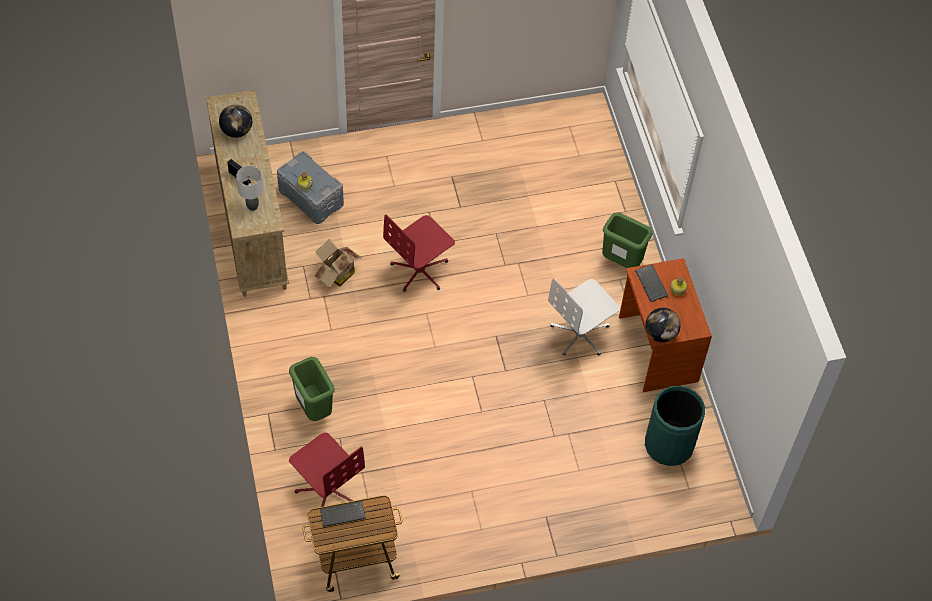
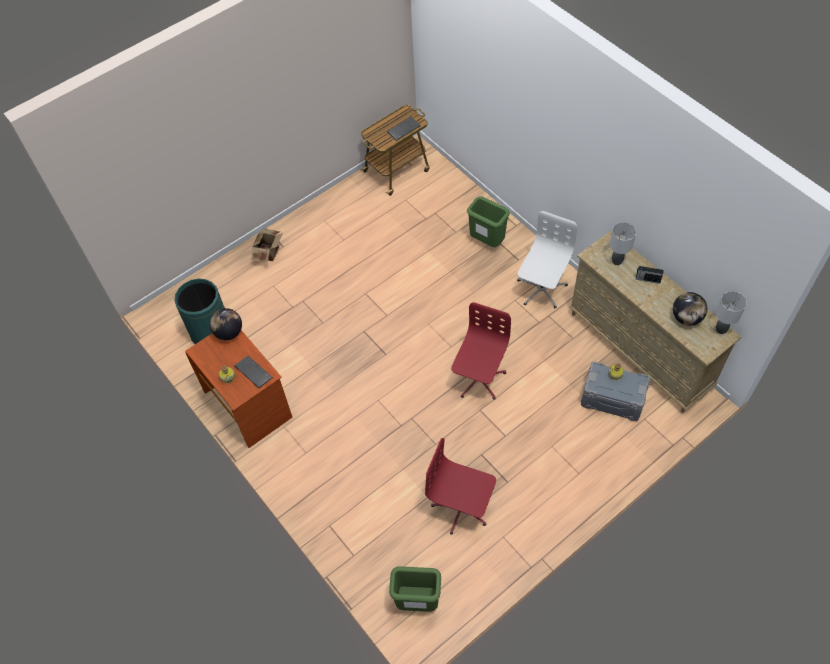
camera: 160 degrees right, 0 degrees up
red office chair [289,432,365,517] -> red office chair moved to [425,438,496,535]
cardboard box [315,239,362,287] -> cardboard box moved to [251,229,283,263]
white office chair [548,278,620,356] -> white office chair moved to [517,211,577,308]
green trash can [602,212,653,268] -> green trash can moved to [389,566,442,612]
none -> grey table lamp [716,291,747,334]

